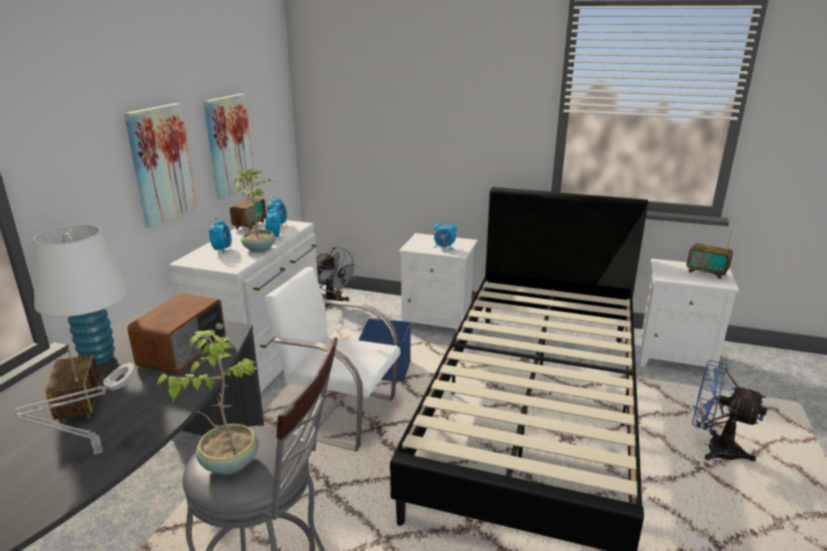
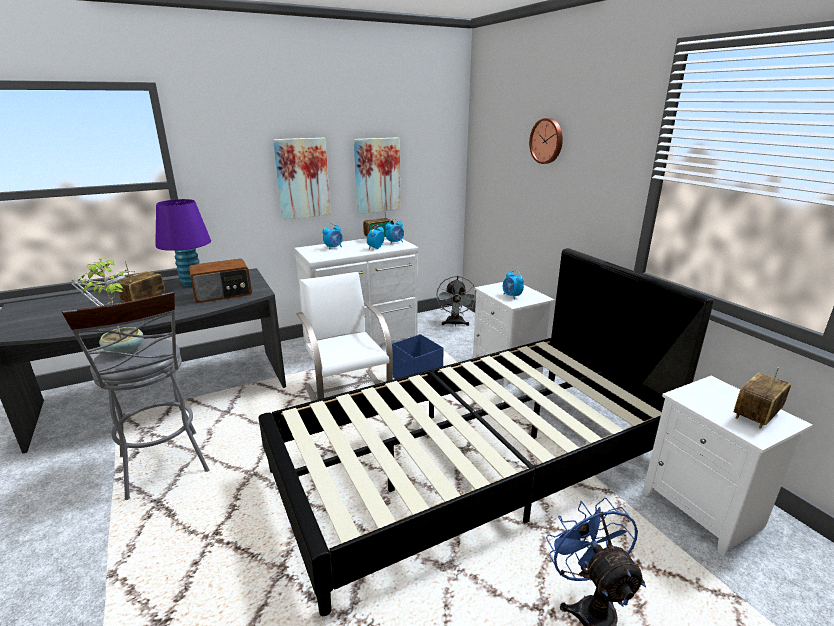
camera: 45 degrees right, 0 degrees up
white table lamp [33,225,129,365] -> purple table lamp [155,199,211,287]
potted plant [233,168,276,253] -> none
radio [686,229,733,279] -> radio turned 60 degrees clockwise [734,367,791,429]
none -> wall clock [529,118,563,164]

